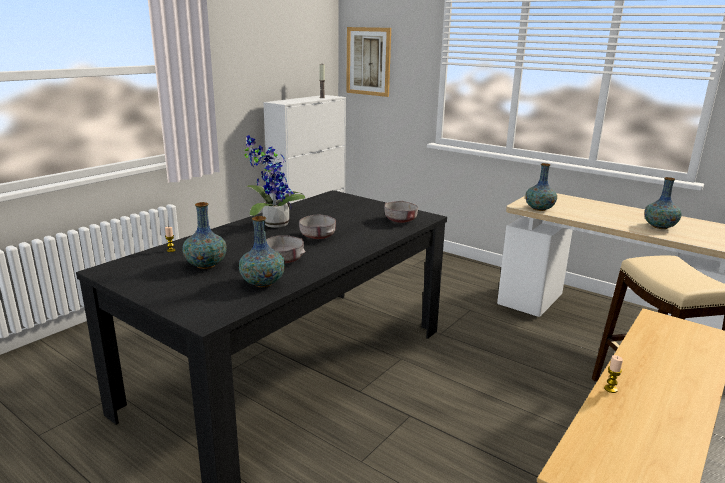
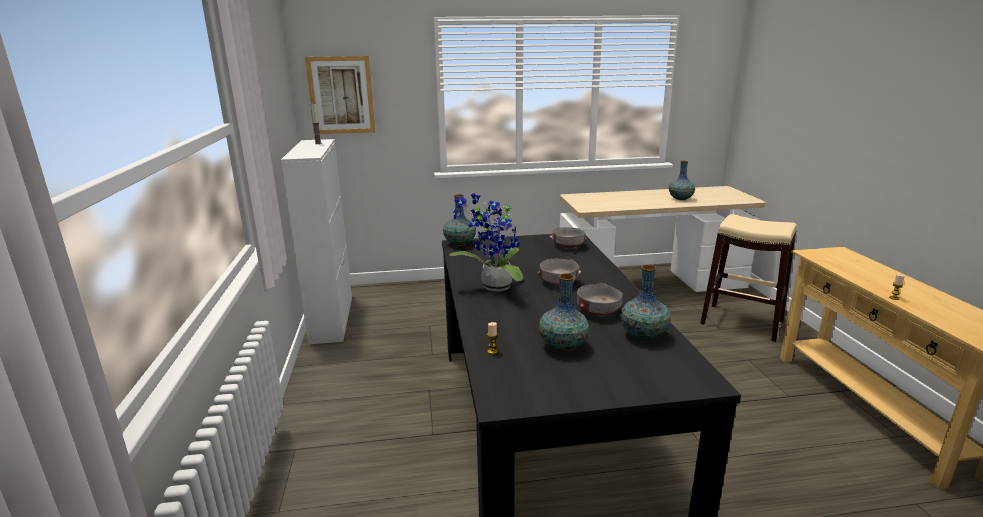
camera: 45 degrees left, 0 degrees up
vase [525,163,557,211] -> vase moved to [443,194,476,246]

